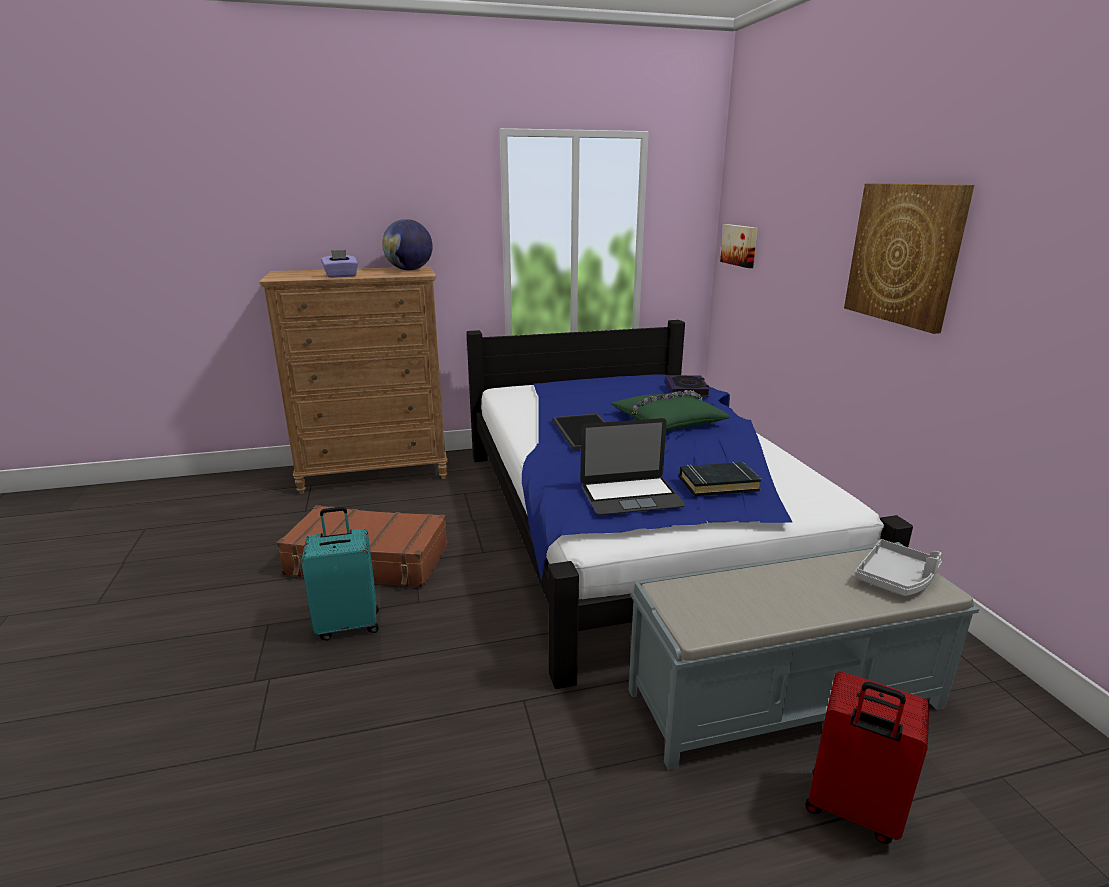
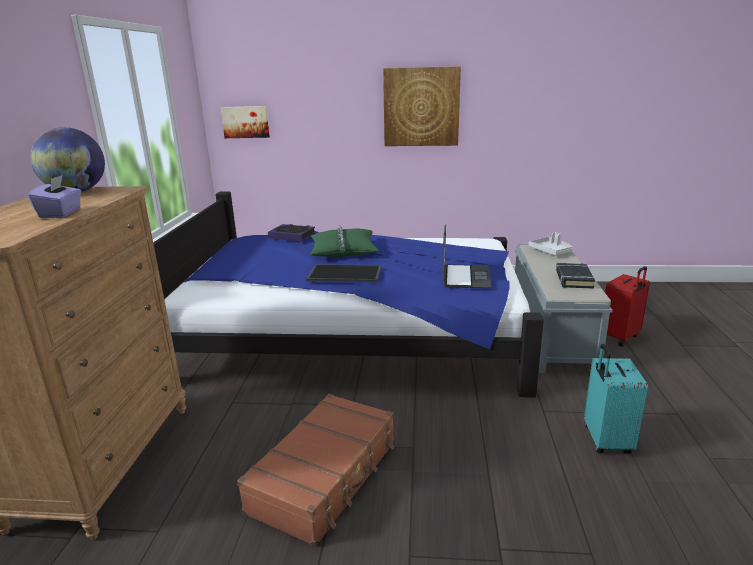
camera: 70 degrees left, 0 degrees up
turquoise suitcase [301,507,379,640] -> turquoise suitcase moved to [584,344,648,454]
black book [679,462,762,496] -> black book moved to [556,263,595,289]

